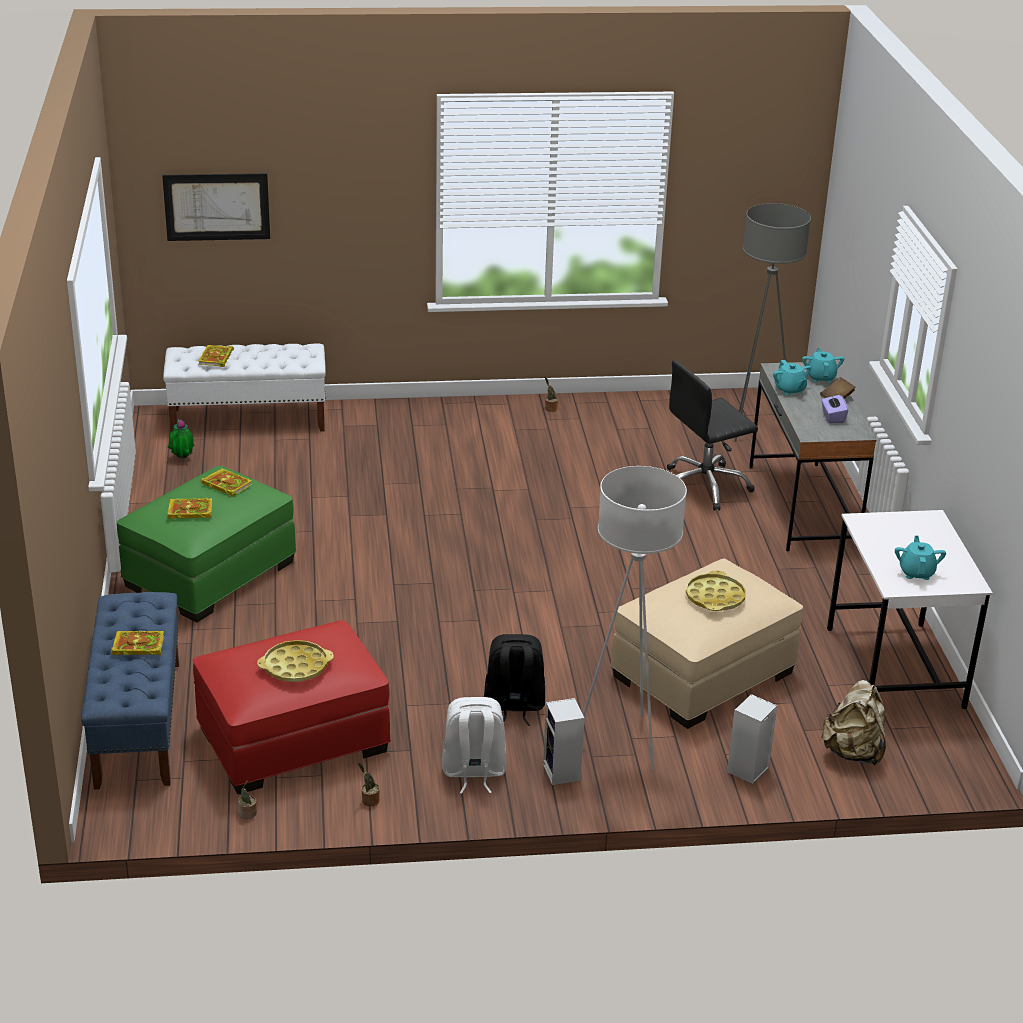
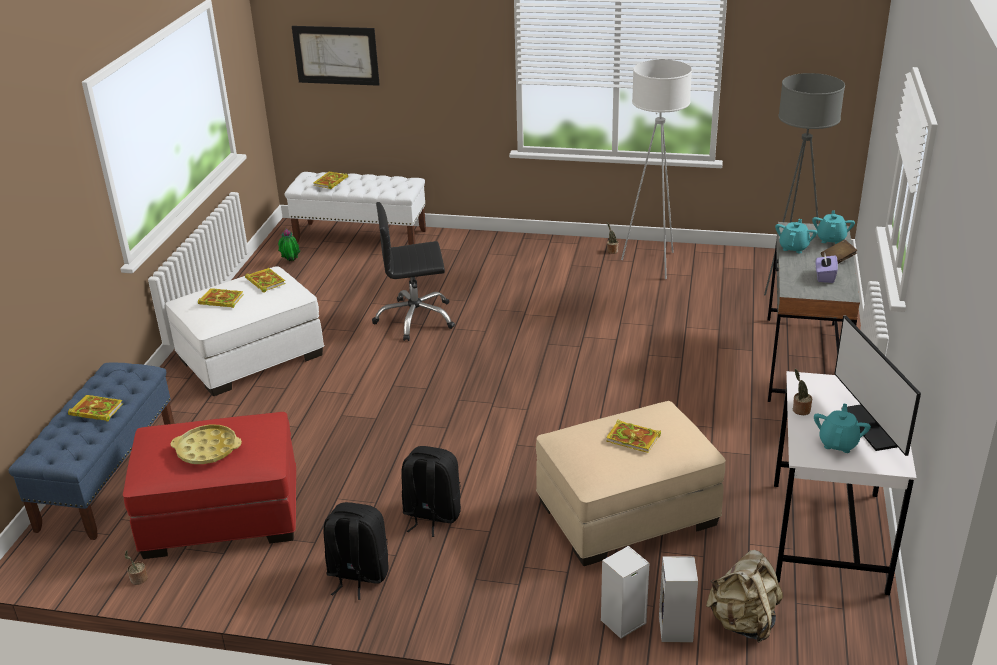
camera: 20 degrees right, 0 degrees up
green ottoman [117,466,296,622] -> white ottoman [165,266,325,396]
potted plant [358,763,380,806] -> potted plant moved to [793,369,812,415]
white backpack [442,697,507,794] -> black backpack [323,502,389,600]
speaker [543,698,585,785] -> speaker moved to [659,556,698,642]
white floor lamp [583,466,687,770] -> white floor lamp moved to [621,59,692,279]
black office chair [667,360,758,511] -> black office chair moved to [372,202,455,341]
yellow tray [686,570,746,611] -> book [606,420,661,453]
turquoise teapot [773,360,811,396] -> turquoise teapot turned 150 degrees counterclockwise [775,219,817,253]
none -> monitor [834,315,921,456]

